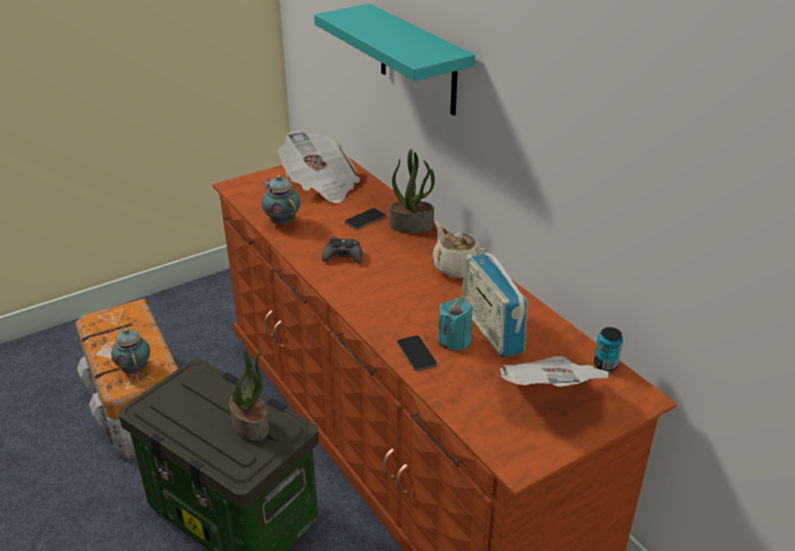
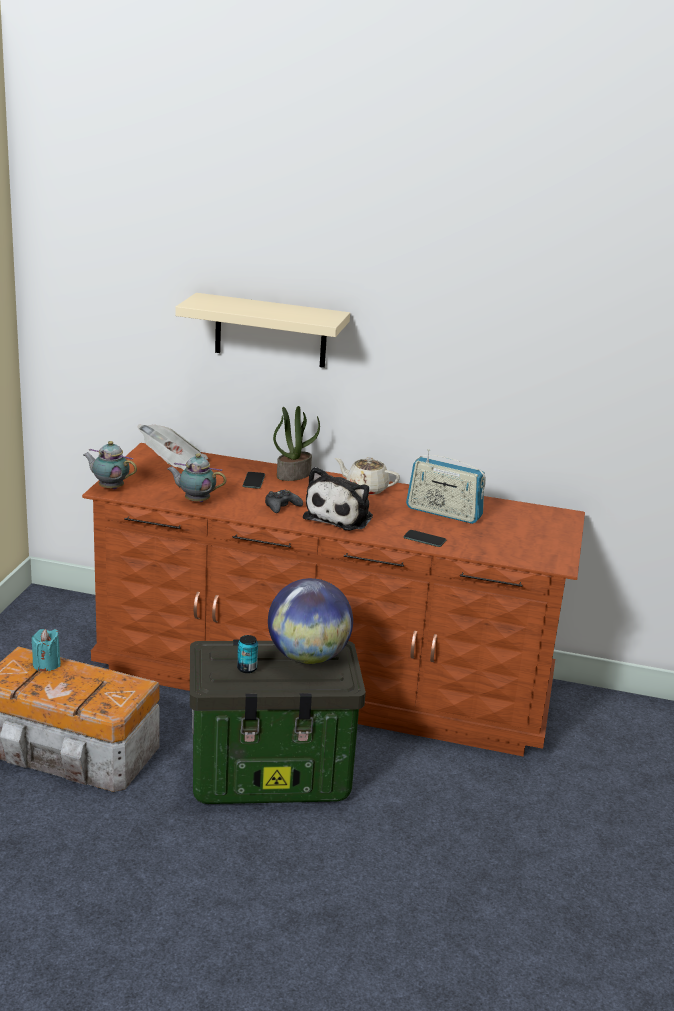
camera: 45 degrees left, 10 degrees down
teapot [111,326,150,374] -> teapot moved to [83,441,137,490]
potted plant [229,349,269,441] -> globe [268,578,353,664]
turquoise shelf [314,4,475,115] -> beige shelf [175,293,350,368]
turquoise candle [438,298,473,350] -> turquoise candle moved to [32,629,61,671]
newspaper [500,356,609,387] -> none
can [594,327,623,372] -> can moved to [237,635,258,673]
none -> plush toy [303,467,373,531]

